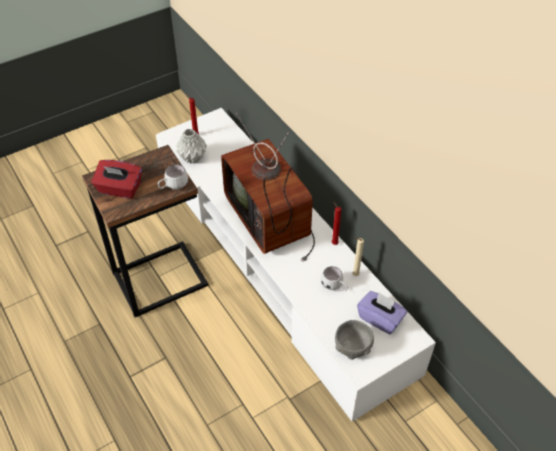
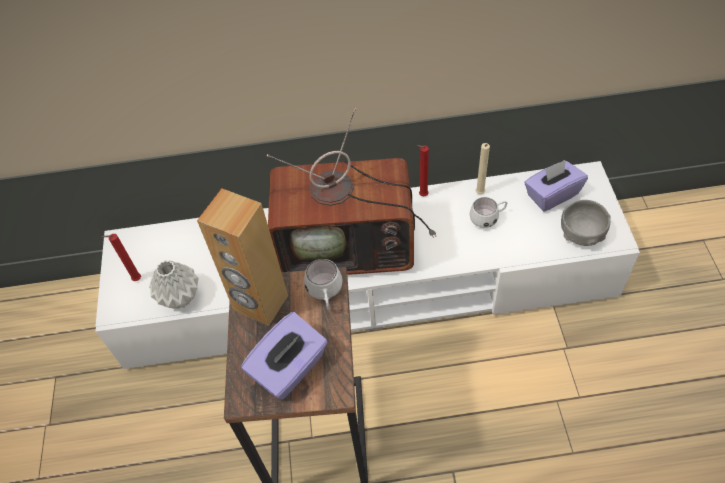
camera: 60 degrees left, 5 degrees up
red tissue box [91,160,142,198] -> purple tissue box [241,312,328,400]
none -> brown speaker [197,189,288,326]

